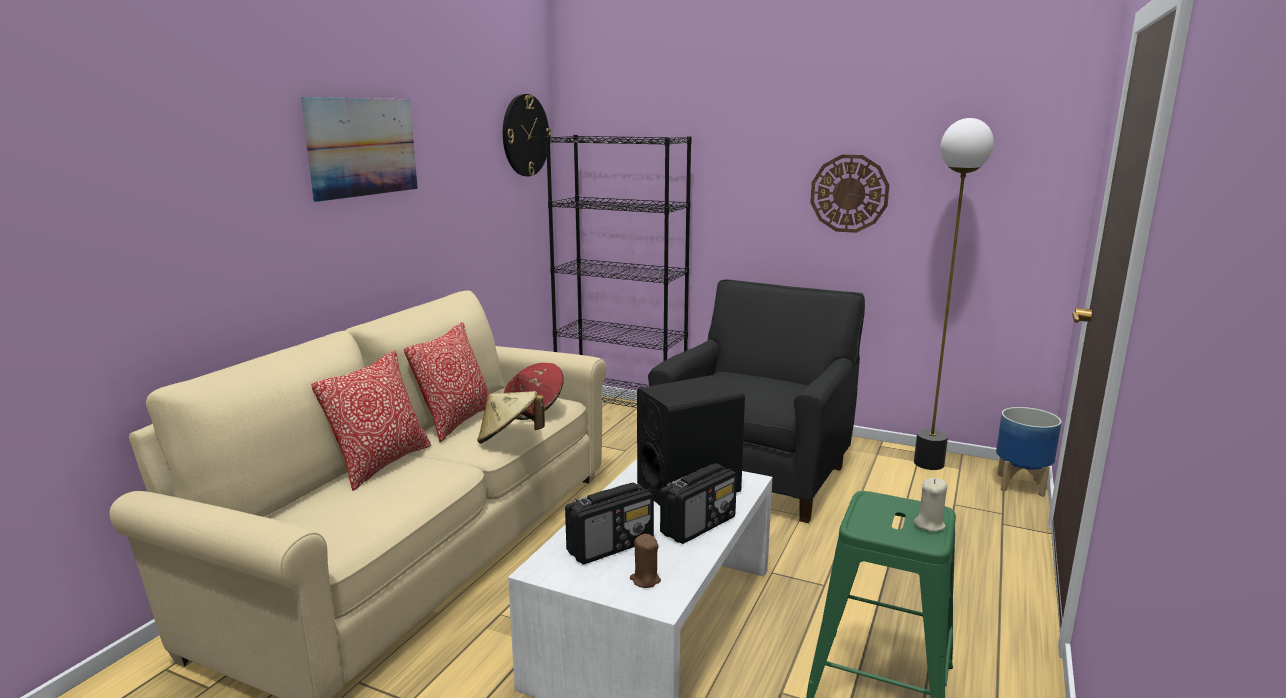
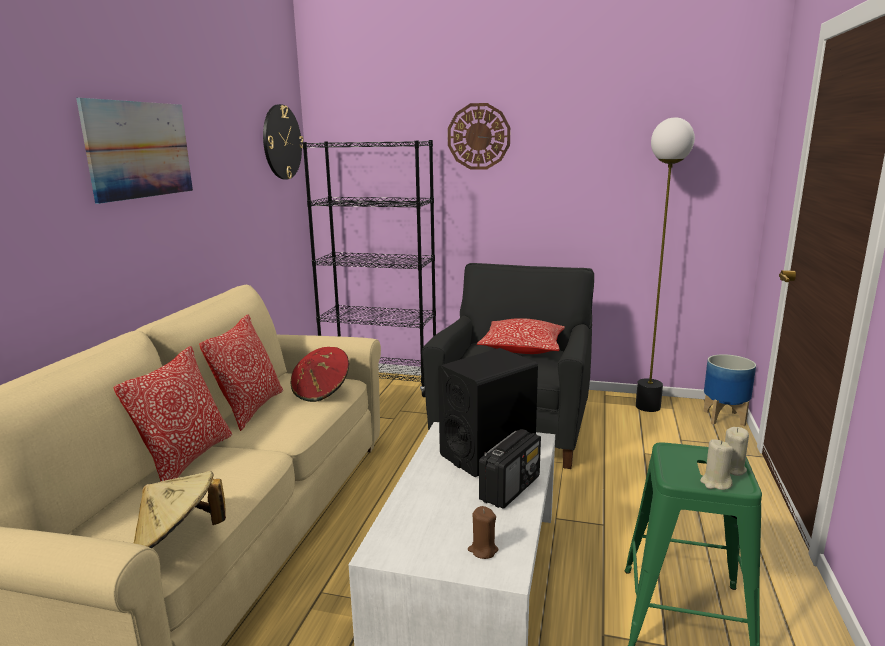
camera: 10 degrees left, 0 degrees up
beige hat [477,391,545,444] -> beige hat moved to [134,471,226,548]
radio [565,483,654,565] -> none
wall clock [810,155,889,233] -> wall clock moved to [448,103,510,170]
none -> pillow [477,318,565,354]
none -> beige candle [700,440,734,490]

